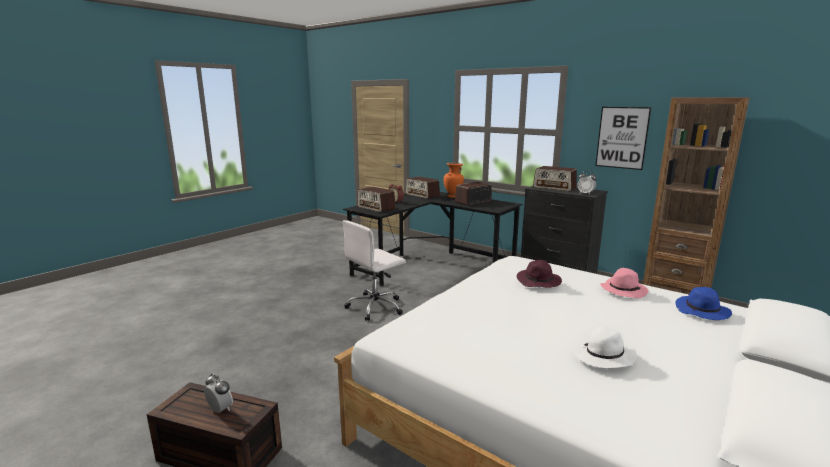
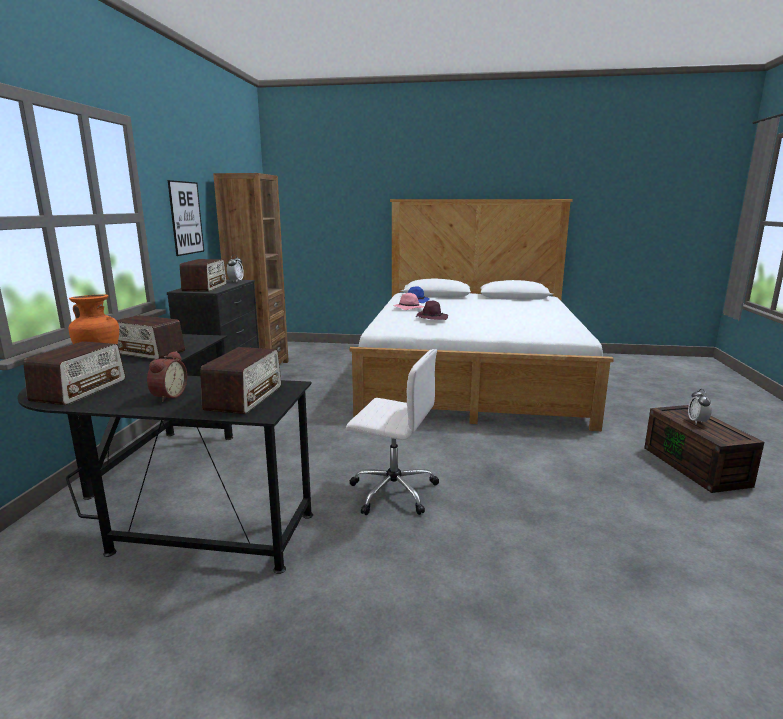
camera: 120 degrees left, 0 degrees up
white hat [573,327,637,368] -> none

